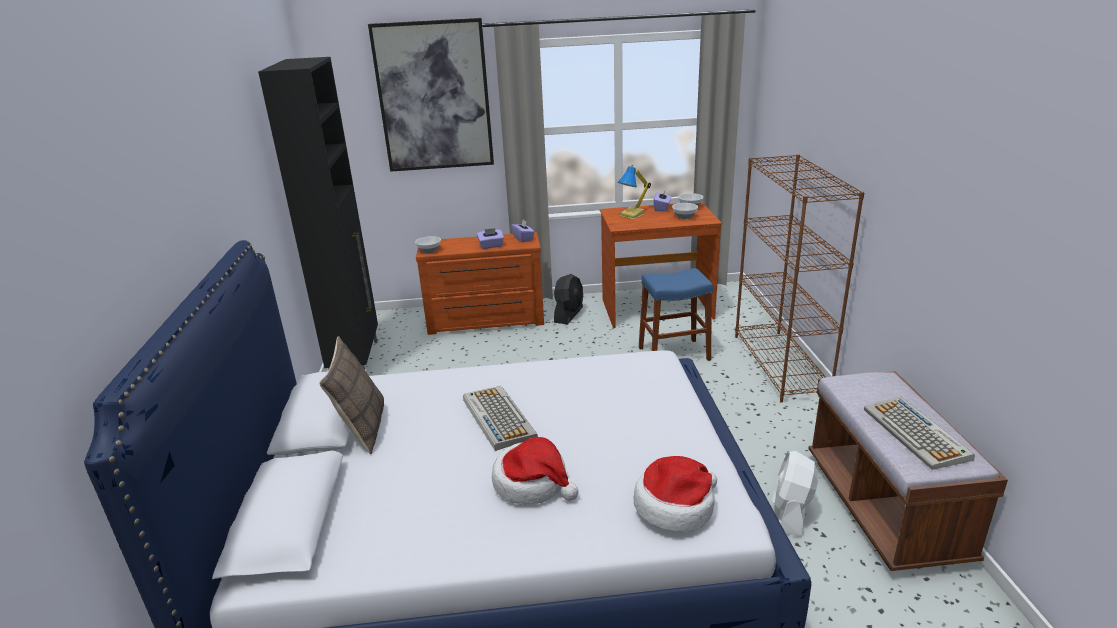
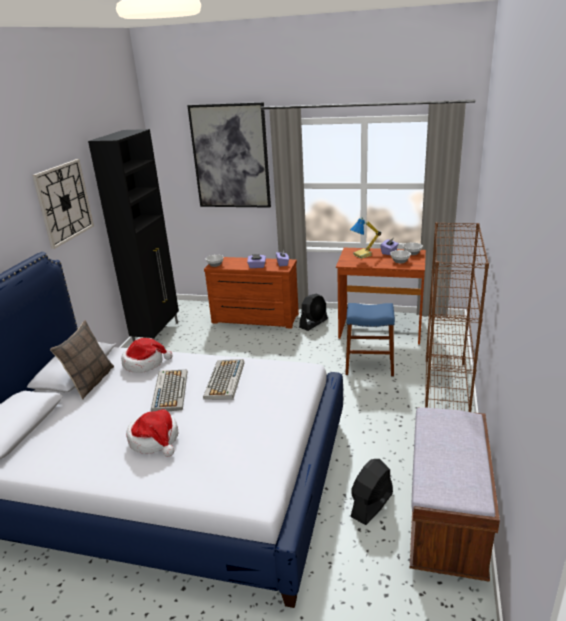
camera: 20 degrees right, 0 degrees up
hat [634,456,717,532] -> hat moved to [121,338,173,373]
white fan [772,451,818,537] -> black fan [350,459,393,525]
keyboard [864,397,975,470] -> keyboard moved to [203,359,244,400]
none -> wall clock [32,159,94,249]

